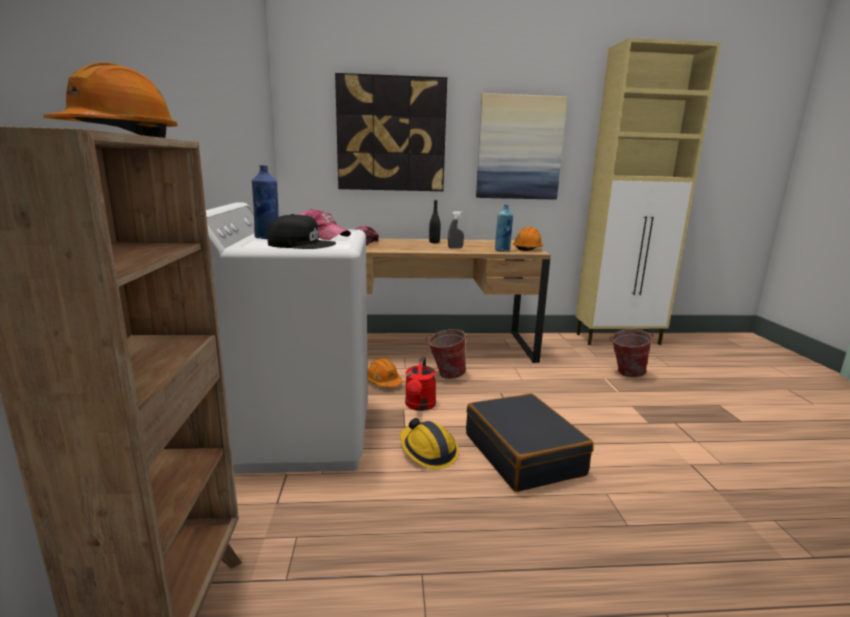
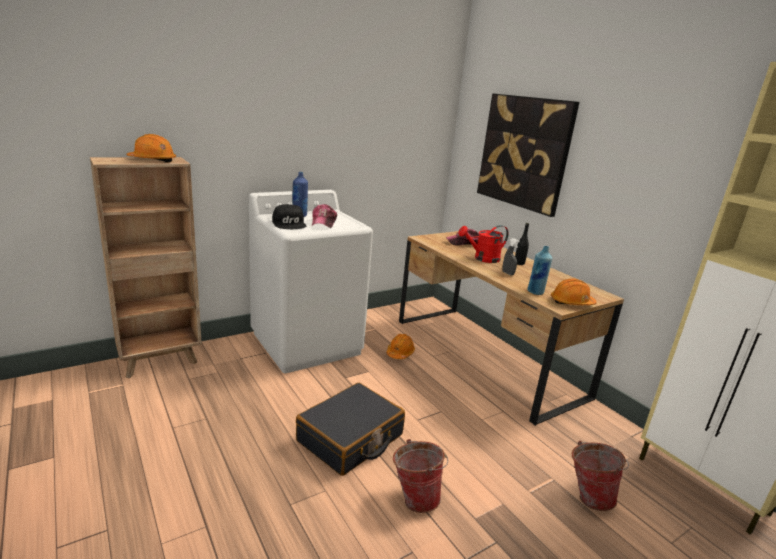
camera: 60 degrees right, 5 degrees up
hard hat [400,418,459,469] -> none
red watering can [405,357,436,411] -> red watering can moved to [458,225,509,263]
bucket [426,329,467,379] -> bucket moved to [393,439,448,513]
picture [476,93,568,200] -> none

